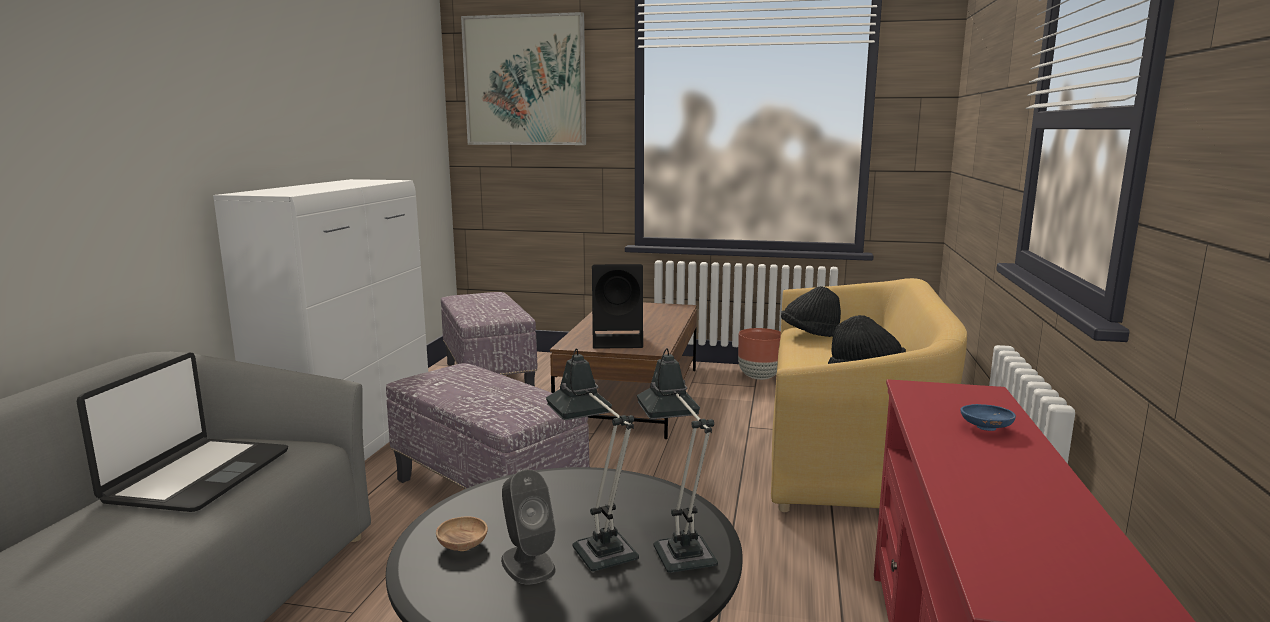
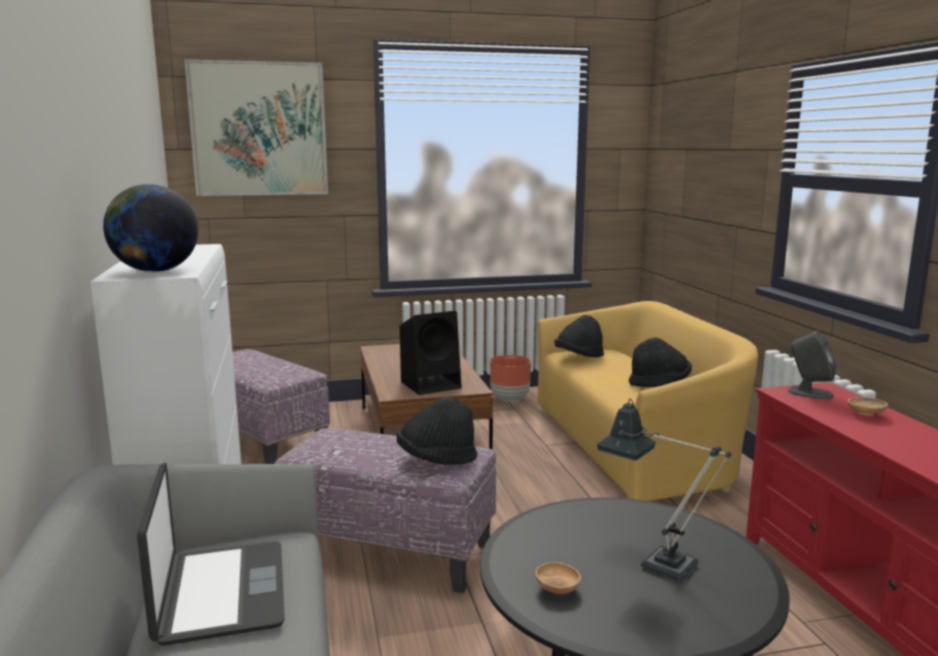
camera: 25 degrees left, 0 degrees up
grey speaker [501,469,556,584] -> grey speaker moved to [788,331,836,399]
table lamp [637,348,718,573] -> none
blue bowl [961,404,1016,431] -> brown bowl [848,397,888,416]
none -> globe [103,184,198,272]
none -> black hat [397,396,477,465]

